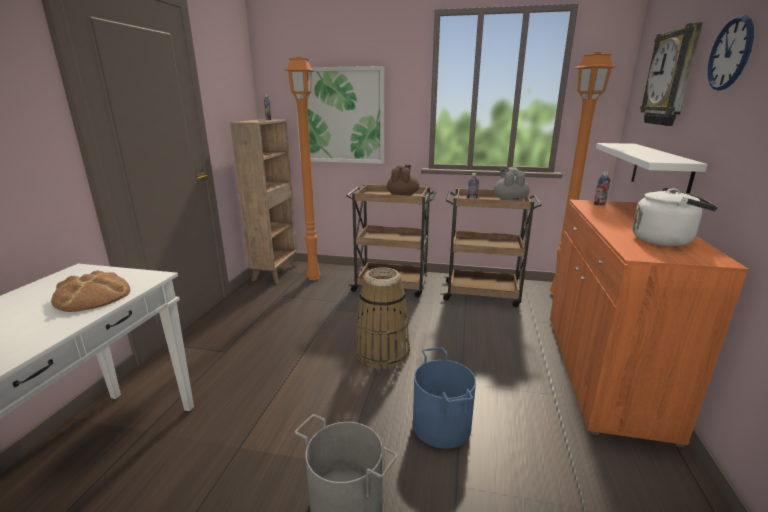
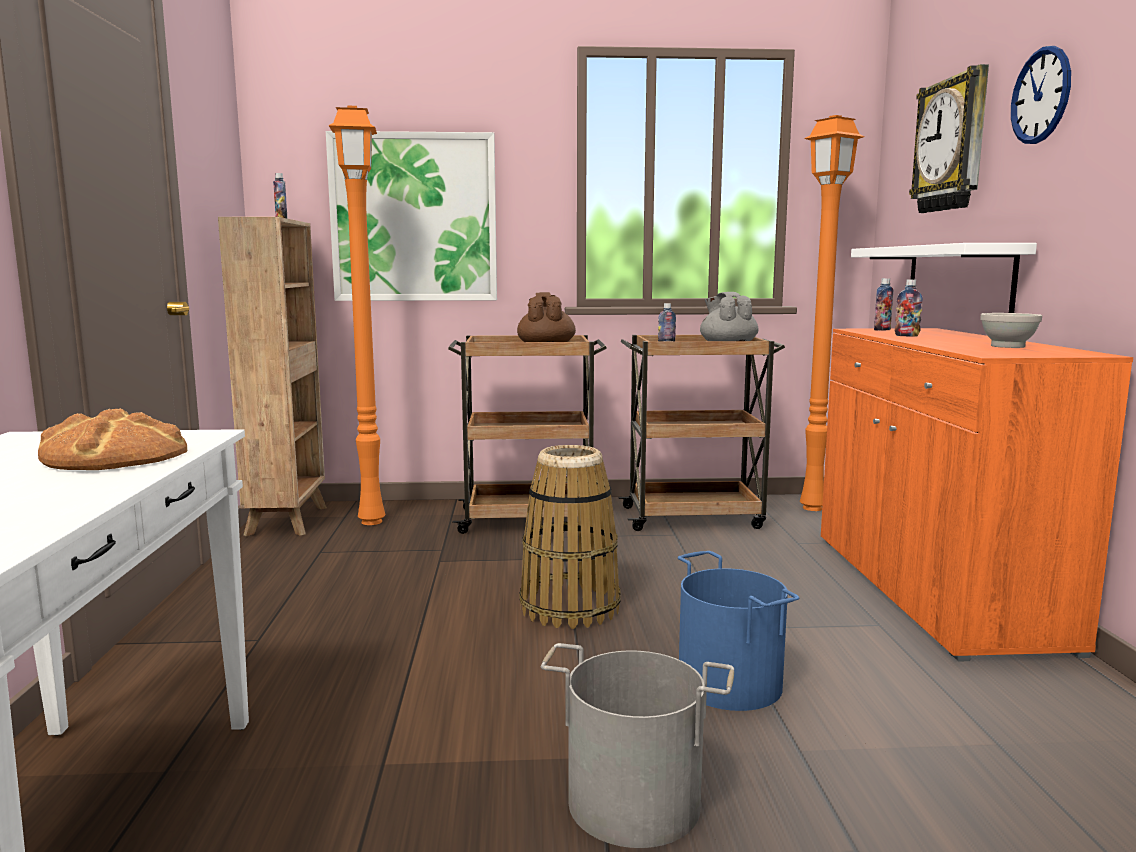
camera: 15 degrees left, 10 degrees down
white kettle [632,187,718,246] -> white bowl [980,313,1042,348]
none -> bottle [894,279,923,337]

